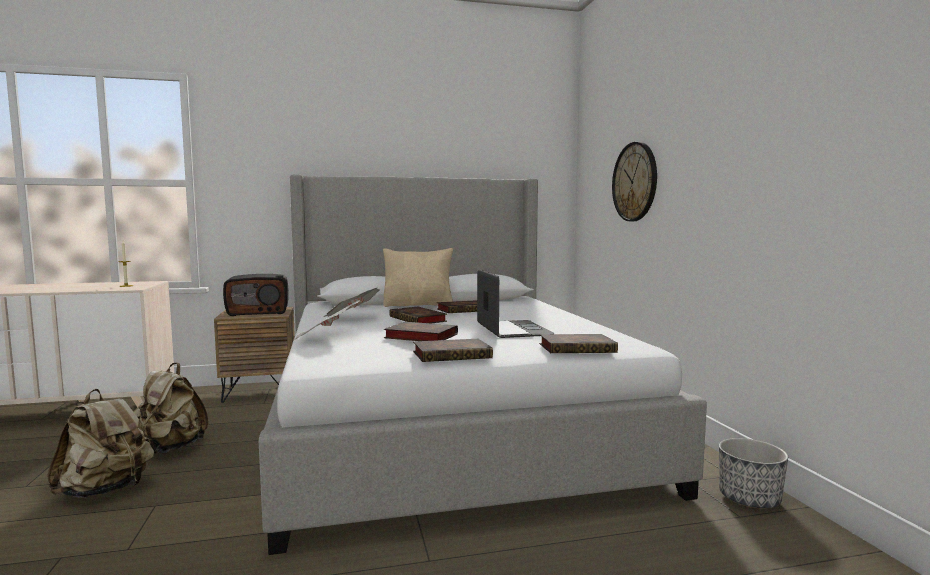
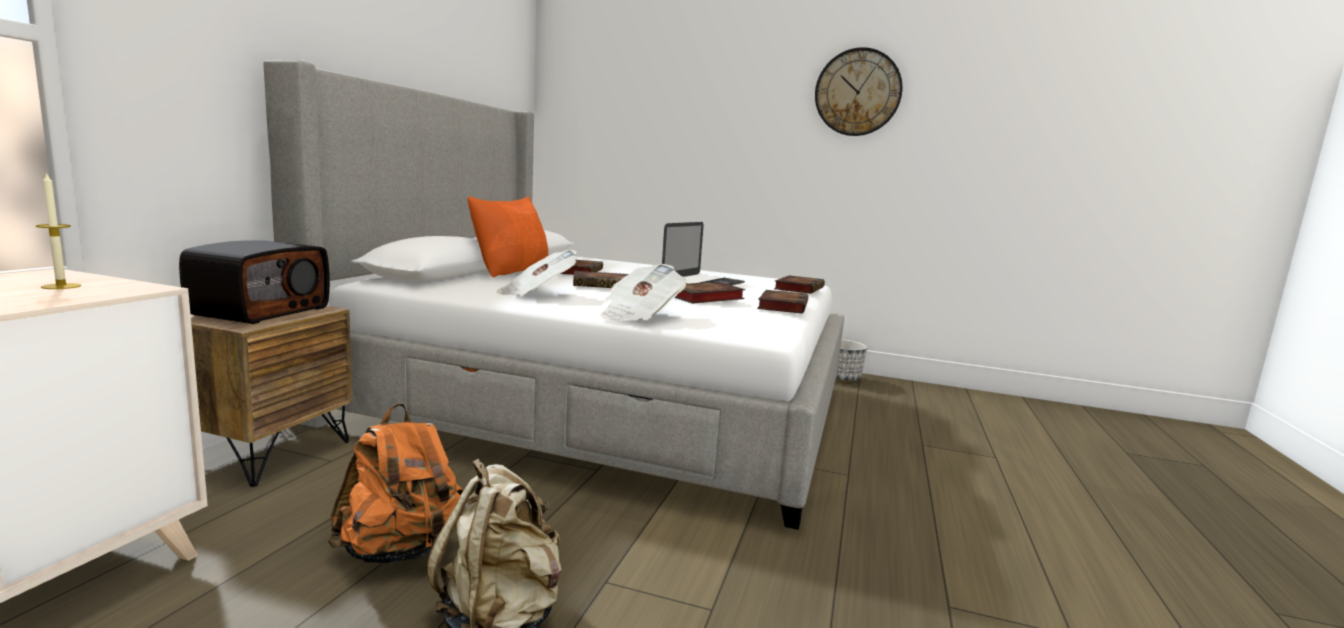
camera: 60 degrees left, 5 degrees up
beige backpack [134,362,208,454] -> orange backpack [327,403,463,564]
beige pillow [383,248,453,307] -> orange pillow [468,196,548,277]
laptop [477,269,555,338] -> laptop turned 105 degrees clockwise [662,222,745,285]
wall clock [612,142,657,221] -> wall clock moved to [815,47,902,136]

